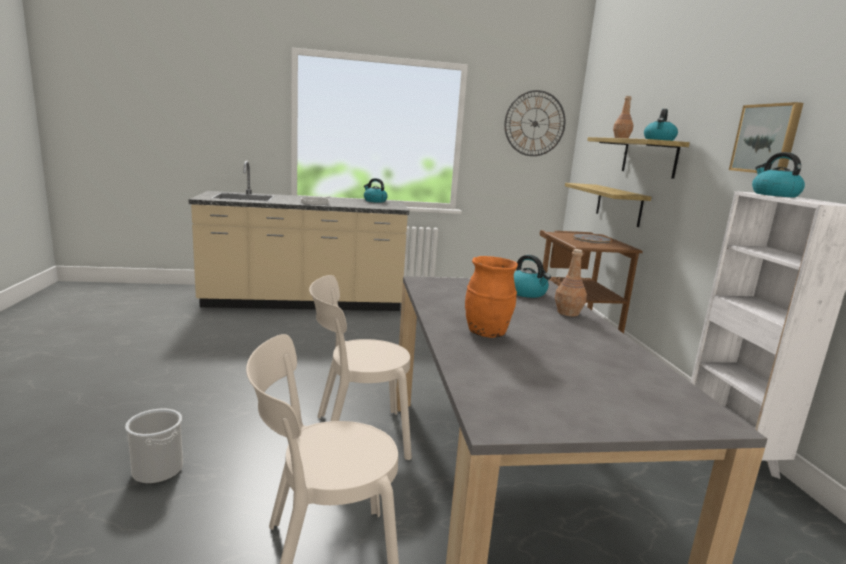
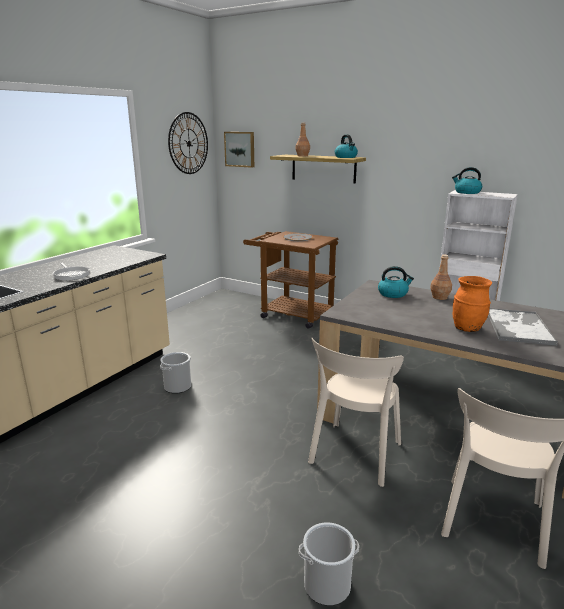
camera: 50 degrees left, 5 degrees up
kettle [364,178,388,203] -> none
shelf [565,183,652,227] -> none
picture [729,102,803,173] -> picture moved to [224,132,254,168]
none -> bucket [160,352,191,394]
none -> tray [488,309,558,346]

